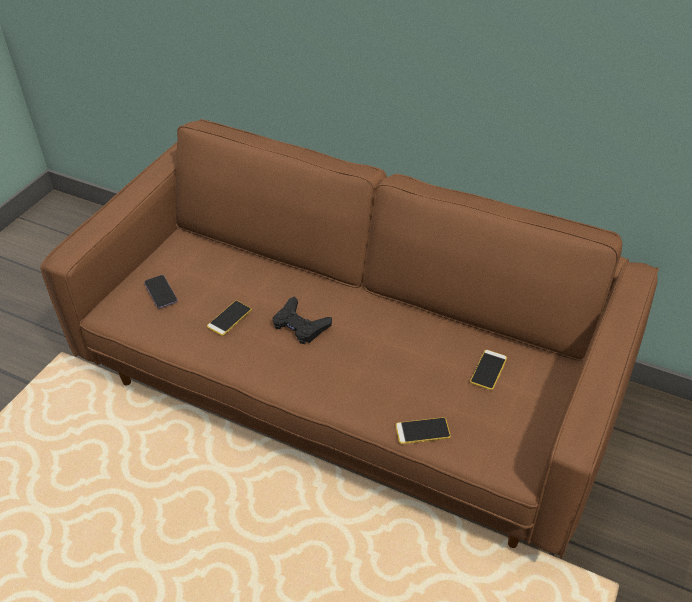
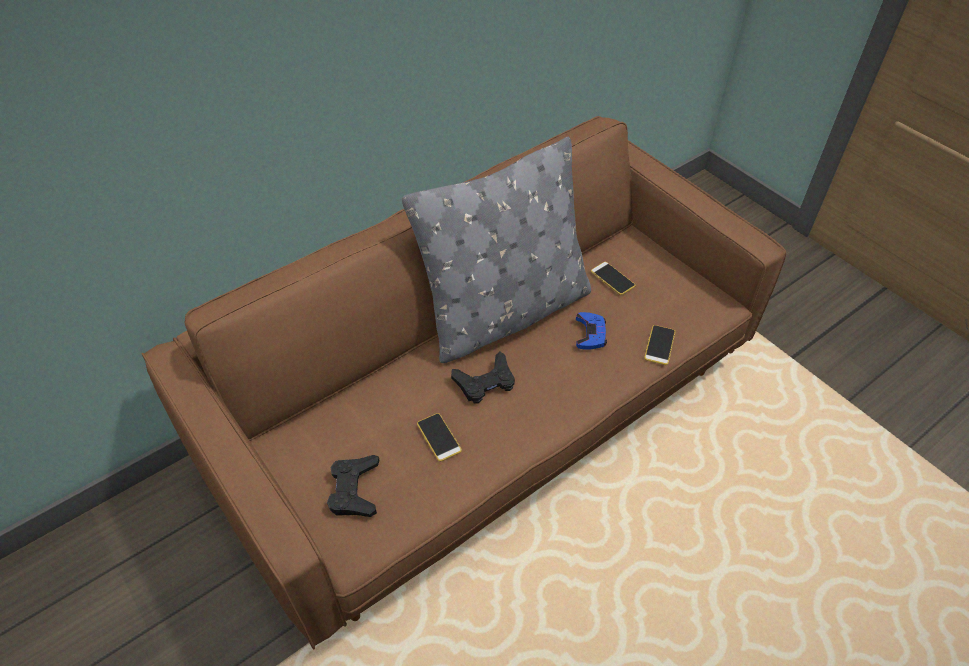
camera: 65 degrees left, 5 degrees up
phone [144,275,178,308] -> black game controller [327,455,380,517]
none -> grey pillow [402,137,591,363]
none -> blue game controller [576,312,607,350]

